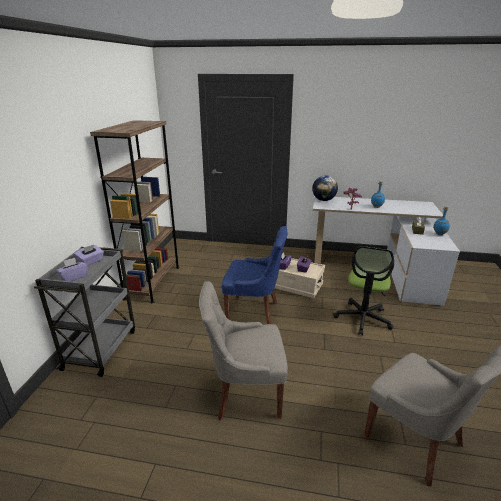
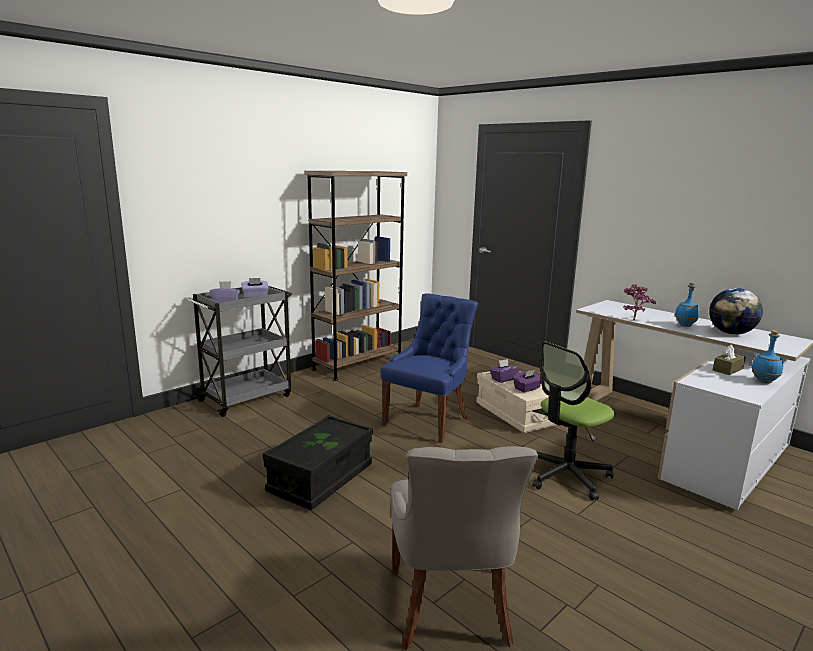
camera: 35 degrees right, 10 degrees down
grey chair [199,281,288,421] -> black storage box [263,415,373,510]
blue chair [222,226,288,324] -> blue chair turned 105 degrees counterclockwise [381,294,478,443]
globe [312,175,338,201] -> globe moved to [709,288,763,334]

